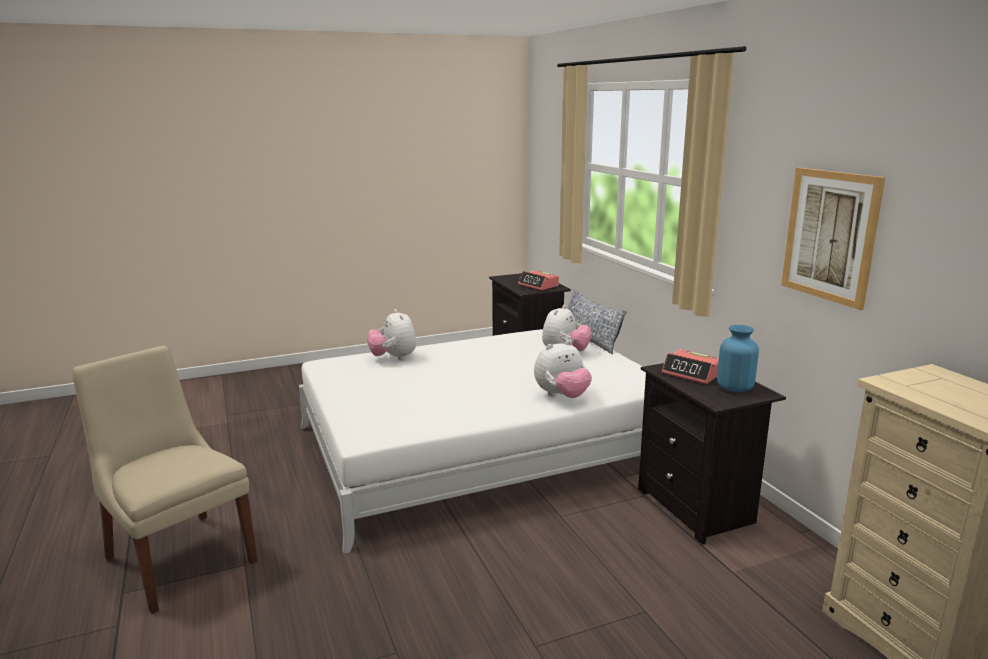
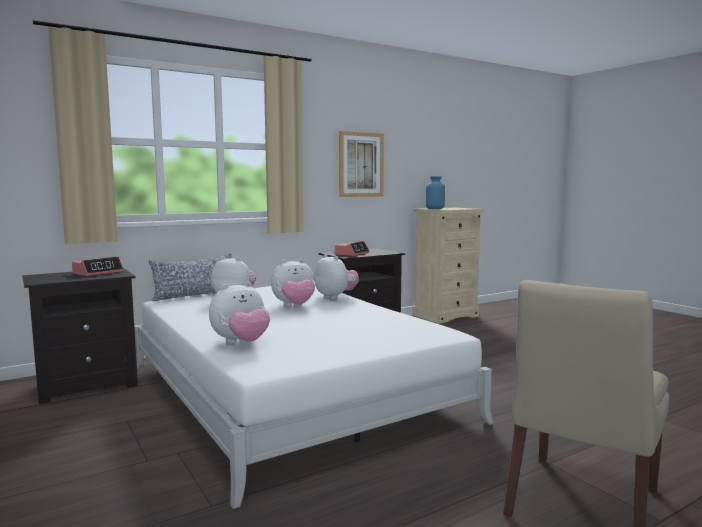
camera: 100 degrees left, 10 degrees down
blue vase [717,325,759,392] -> blue vase moved to [426,177,445,209]
none -> plush toy [271,259,315,306]

